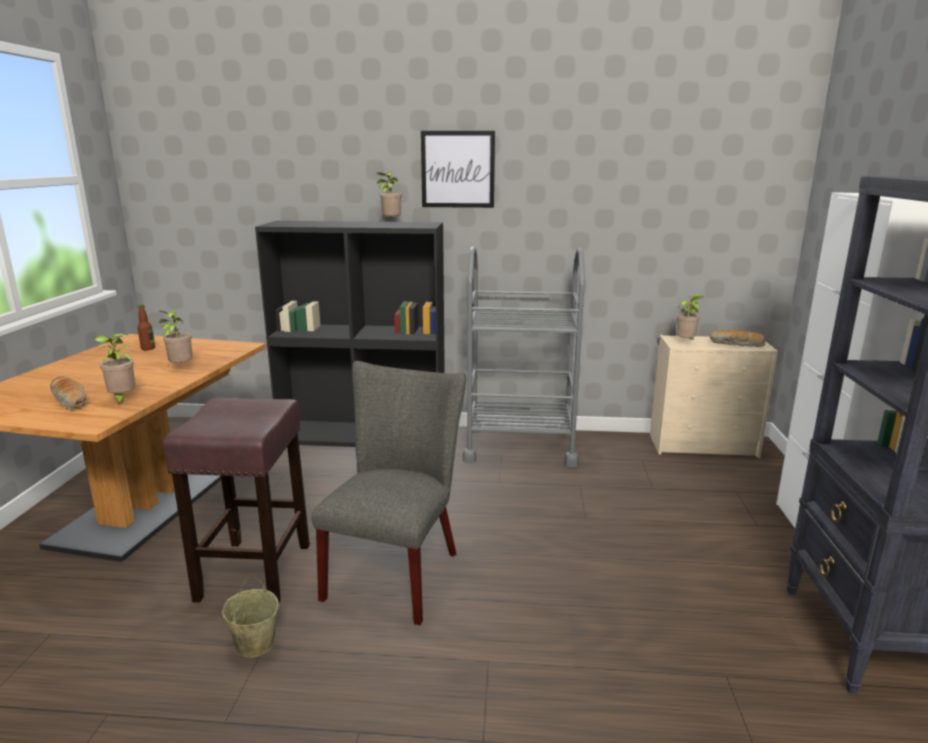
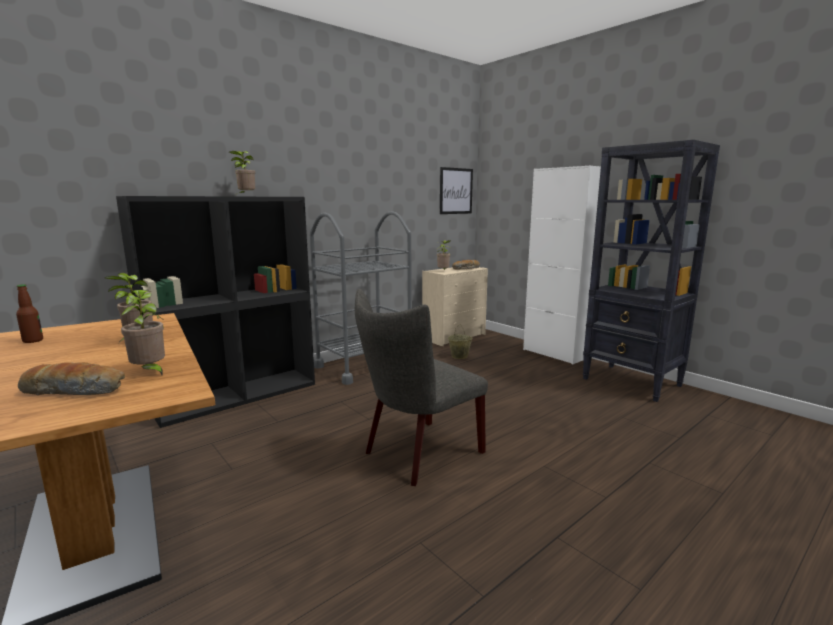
camera: 45 degrees left, 5 degrees down
brown stool [163,398,310,602] -> none
beige bucket [222,577,279,658] -> beige bucket moved to [448,325,472,359]
grey chair [311,361,466,625] -> grey chair turned 105 degrees counterclockwise [355,289,488,486]
picture [421,131,495,208] -> picture moved to [440,167,473,214]

